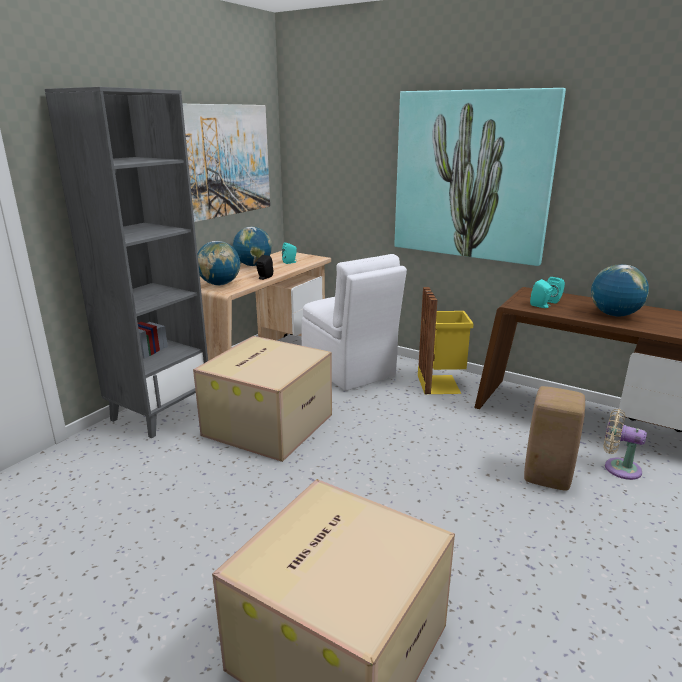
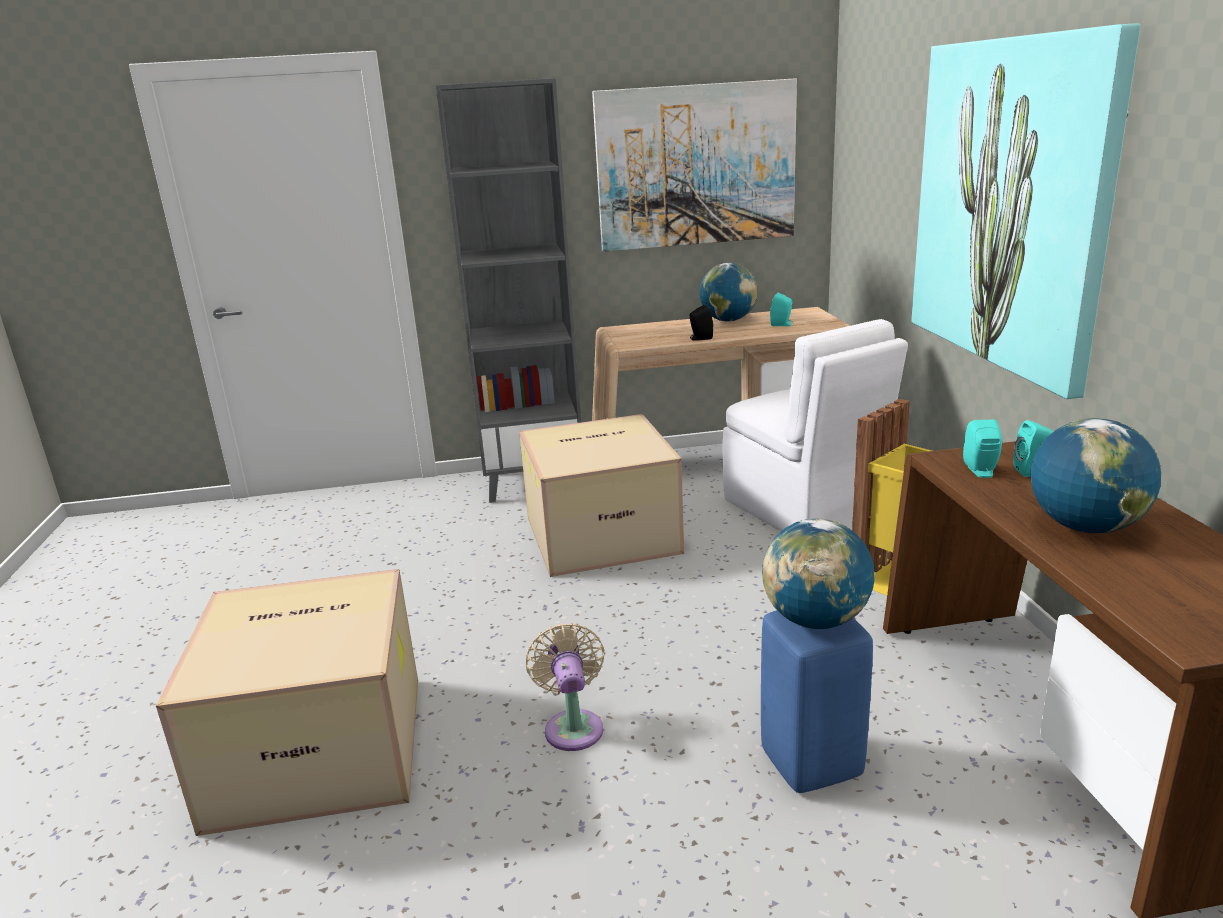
camera: 50 degrees right, 0 degrees up
globe [197,241,240,286] -> globe moved to [762,518,875,629]
white chair [301,254,407,391] -> white chair turned 45 degrees counterclockwise [723,319,908,531]
beige stool [524,386,585,491] -> blue stool [761,610,873,793]
beige fan [603,409,647,480] -> beige fan moved to [526,623,605,751]

